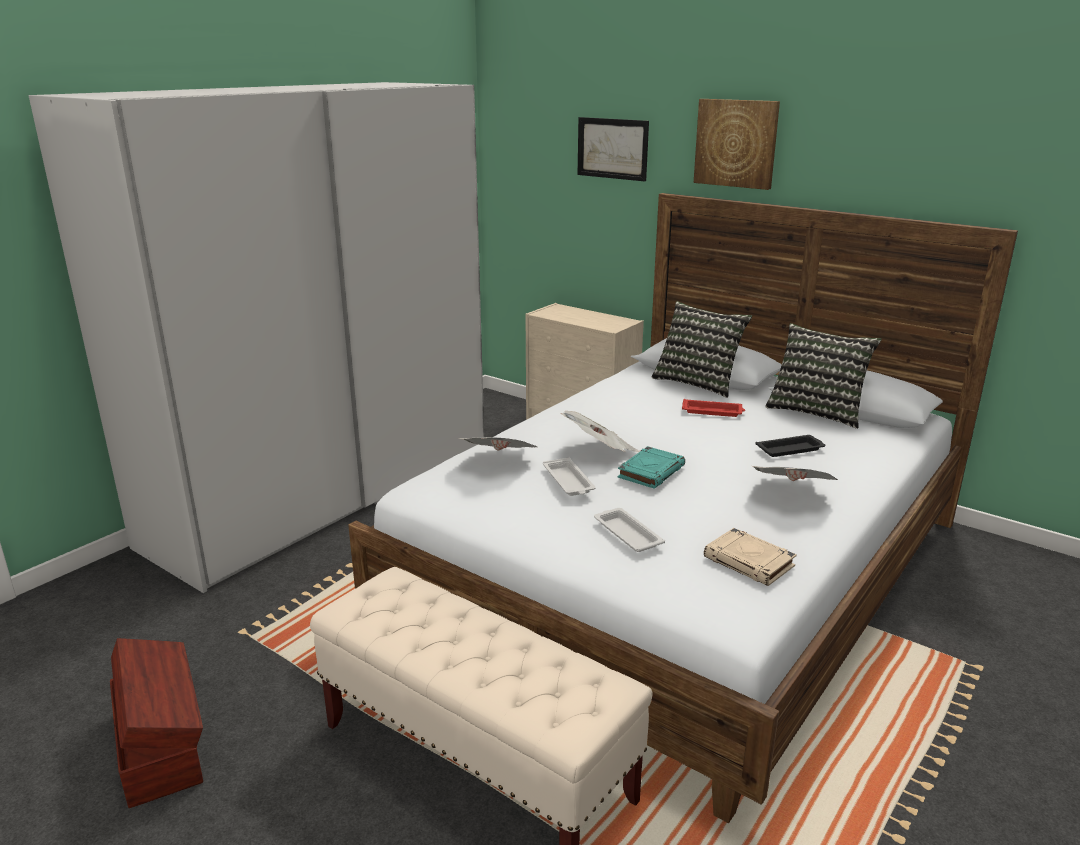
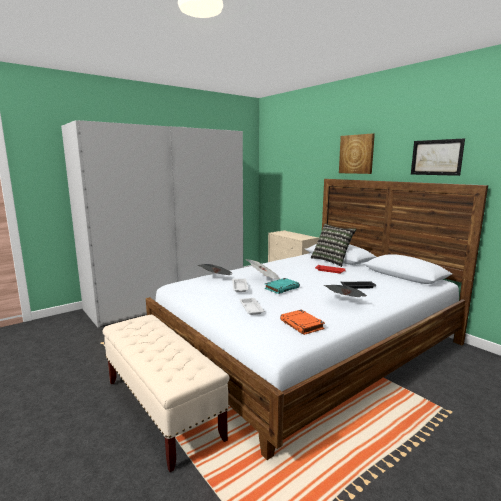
camera: 15 degrees right, 10 degrees down
brown storage box [110,638,203,808] -> none
picture [577,117,649,181] -> picture moved to [411,138,465,176]
beige book [704,528,797,586] -> orange book [280,310,325,335]
pillow [765,323,882,429] -> none

